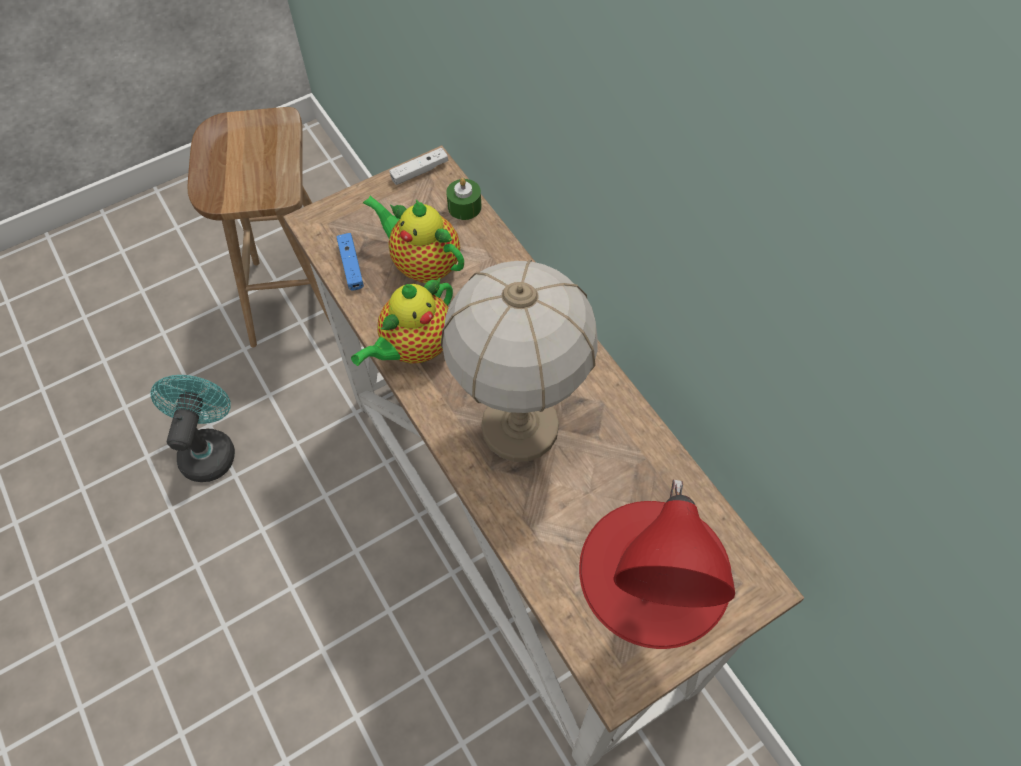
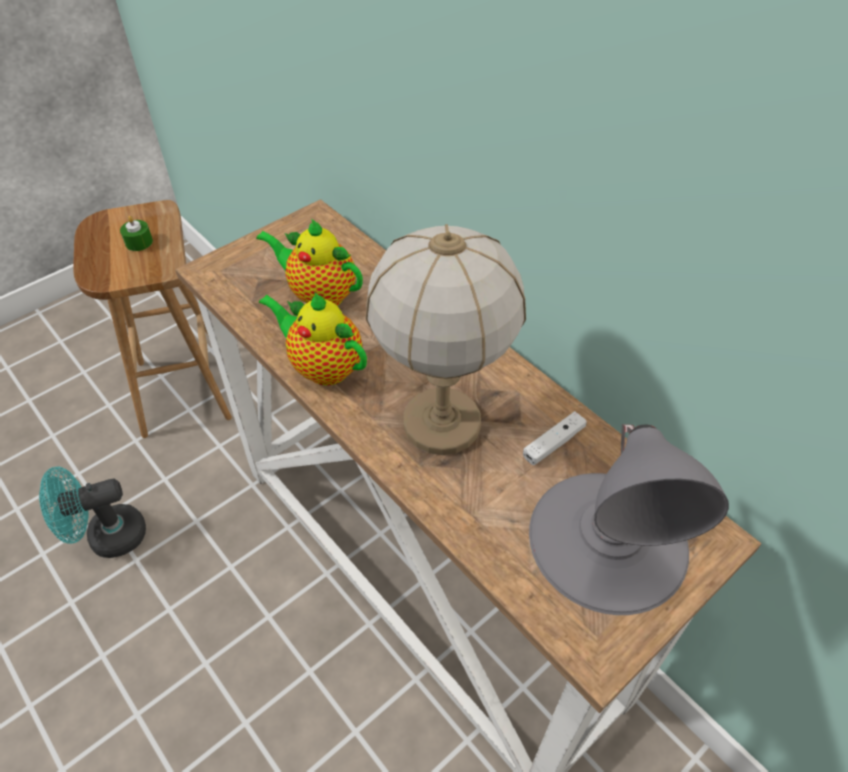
camera: 10 degrees left, 10 degrees down
turquoise fan [151,375,235,482] -> turquoise fan turned 105 degrees counterclockwise [39,467,146,558]
blue game controller [336,233,364,290] -> none
teapot [351,277,453,366] -> teapot turned 90 degrees clockwise [259,292,367,386]
white game controller [389,148,448,185] -> white game controller moved to [523,411,587,465]
green candle [446,178,482,220] -> green candle moved to [120,216,153,251]
red table lamp [579,479,735,649] -> grey table lamp [529,425,729,615]

